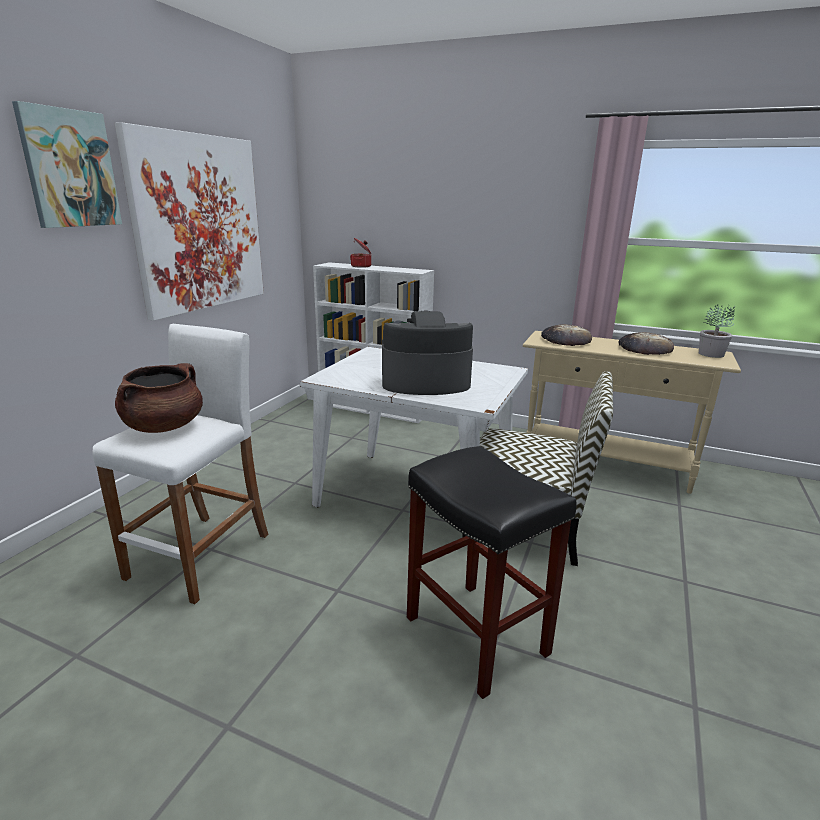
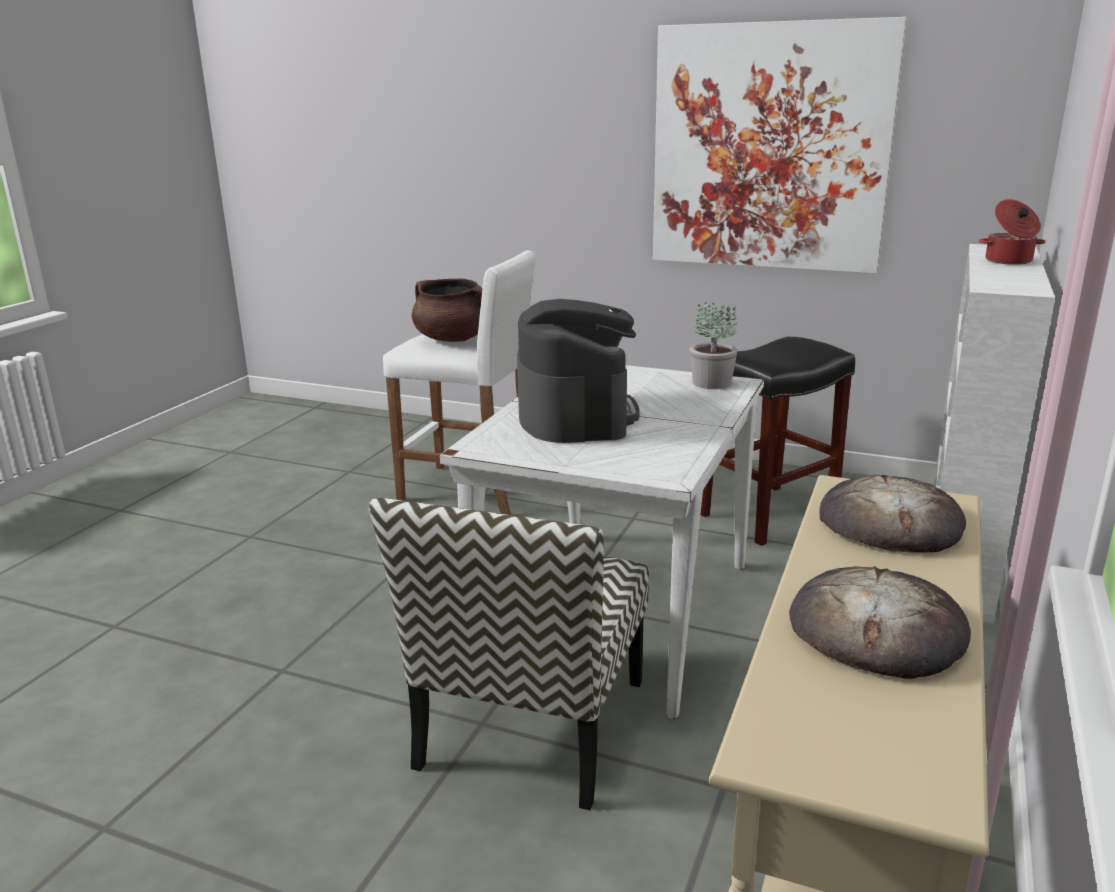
camera: 90 degrees right, 0 degrees up
picture [12,101,122,228] -> none
black stool [407,446,576,699] -> black stool moved to [700,337,855,546]
potted plant [699,304,735,358] -> potted plant moved to [690,302,738,389]

